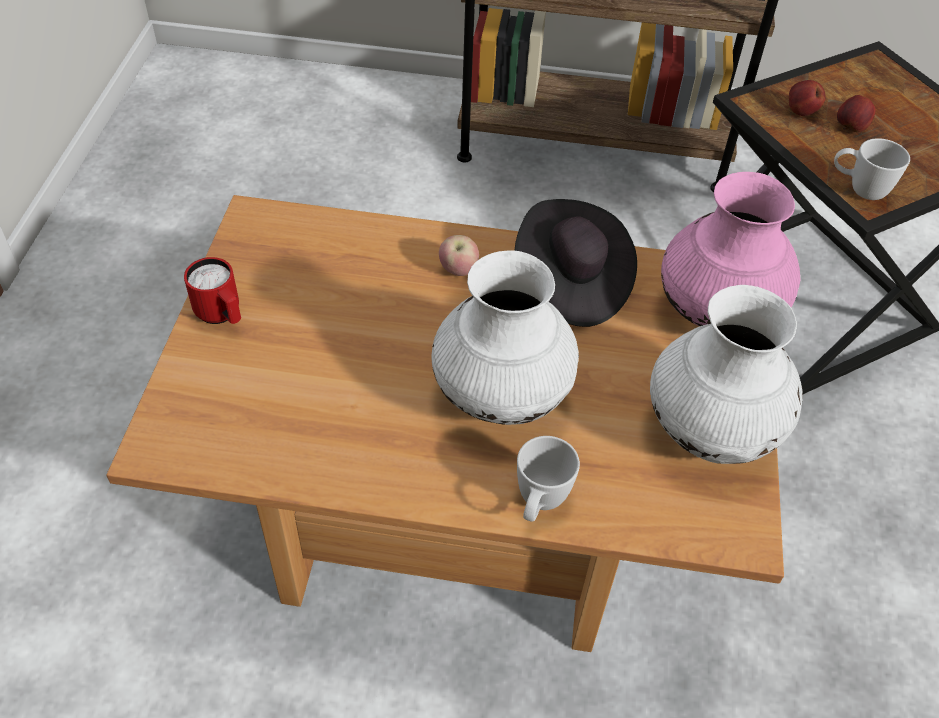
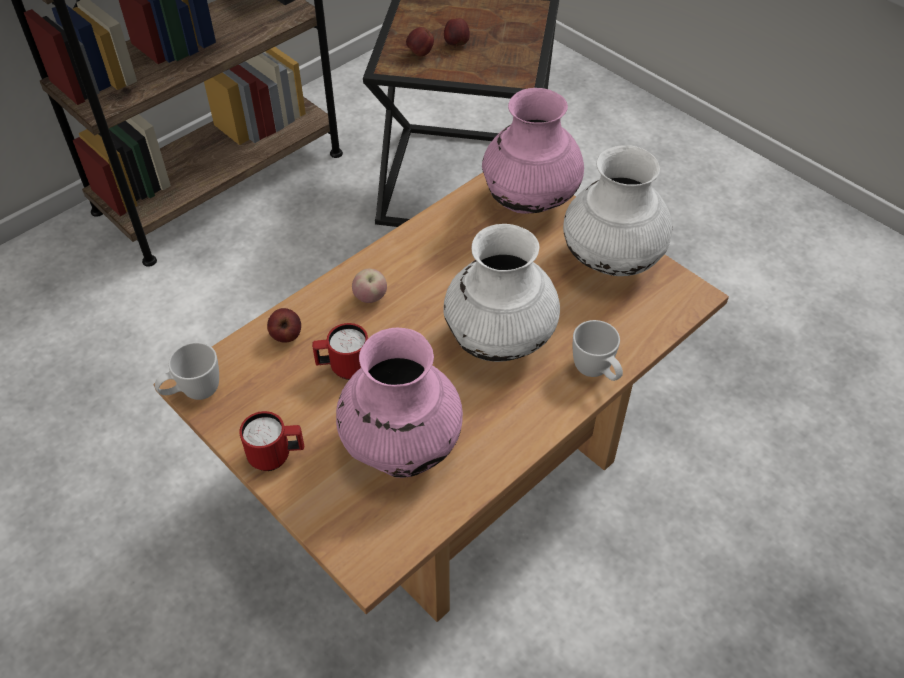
camera: 50 degrees left, 0 degrees up
black hat [515,199,637,327] -> none
white mug [834,138,910,200] -> white mug moved to [155,342,219,400]
none -> apple [267,308,301,343]
none -> red mug [312,323,368,380]
none -> pink vase [336,328,463,478]

